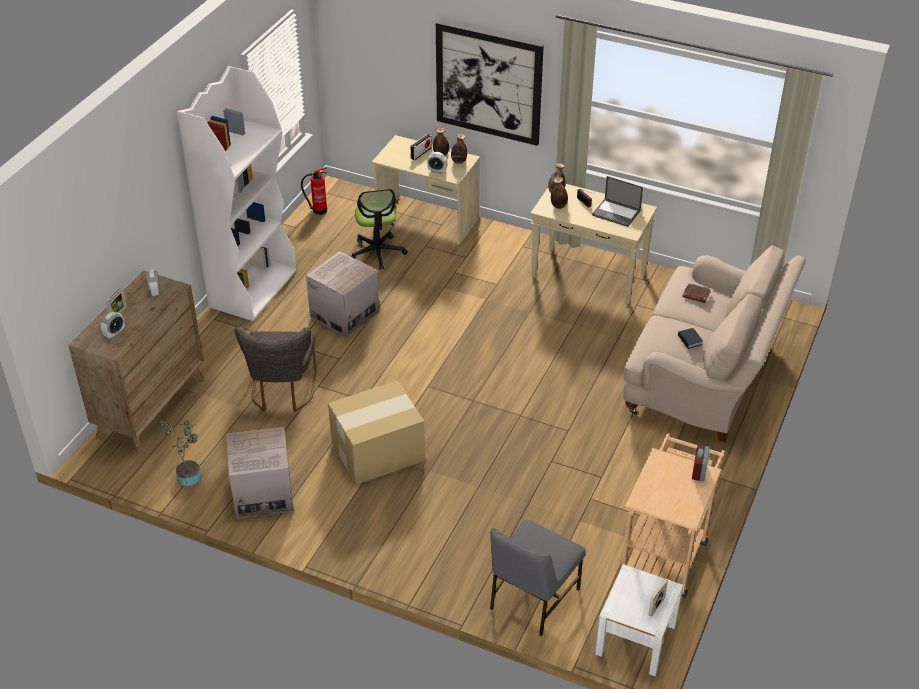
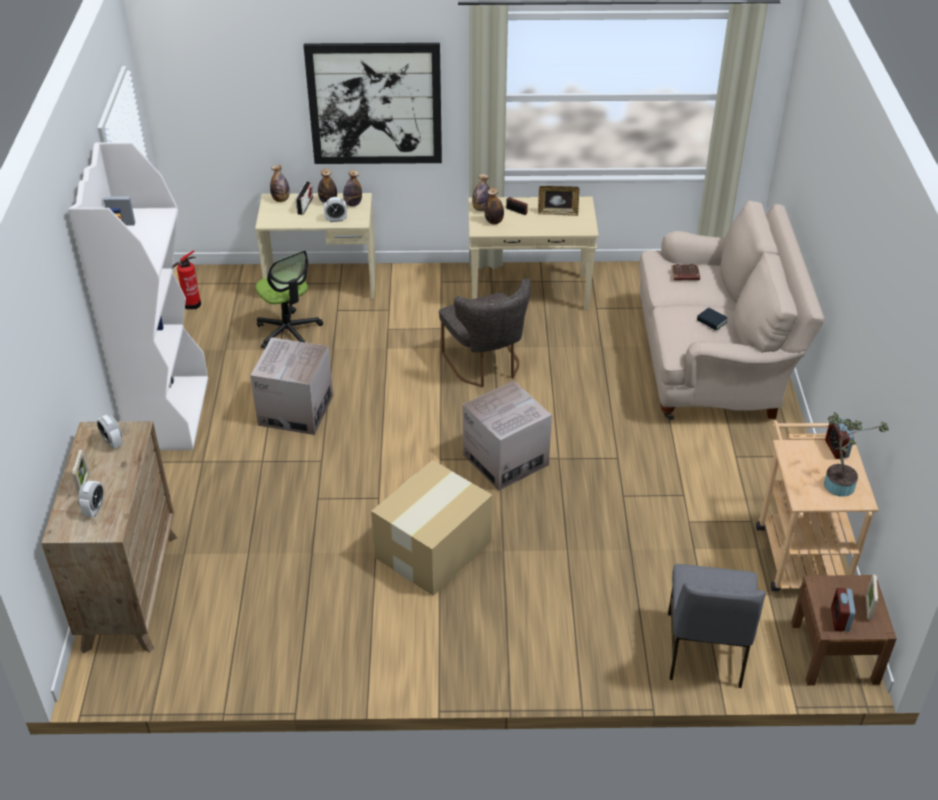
camera: 25 degrees left, 0 degrees up
potted plant [159,420,201,486] -> potted plant moved to [824,412,889,497]
cardboard box [227,427,294,519] -> cardboard box moved to [463,381,552,491]
grey chair [234,326,317,412] -> grey chair moved to [439,278,531,387]
laptop [592,176,643,227] -> picture frame [538,186,579,216]
white nightstand [595,564,683,676] -> brown nightstand [791,575,897,686]
none -> bottle [270,165,290,202]
none -> alarm clock [831,588,856,632]

